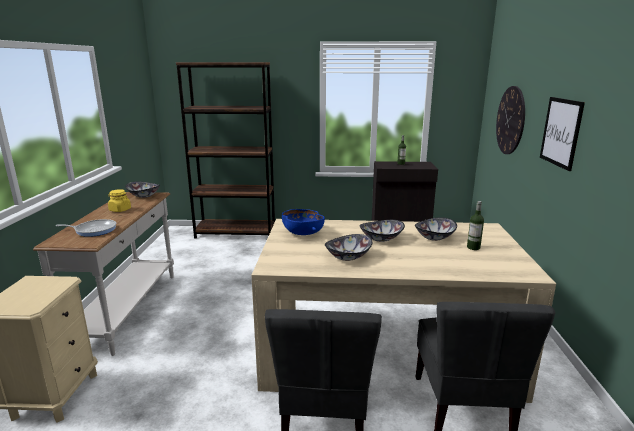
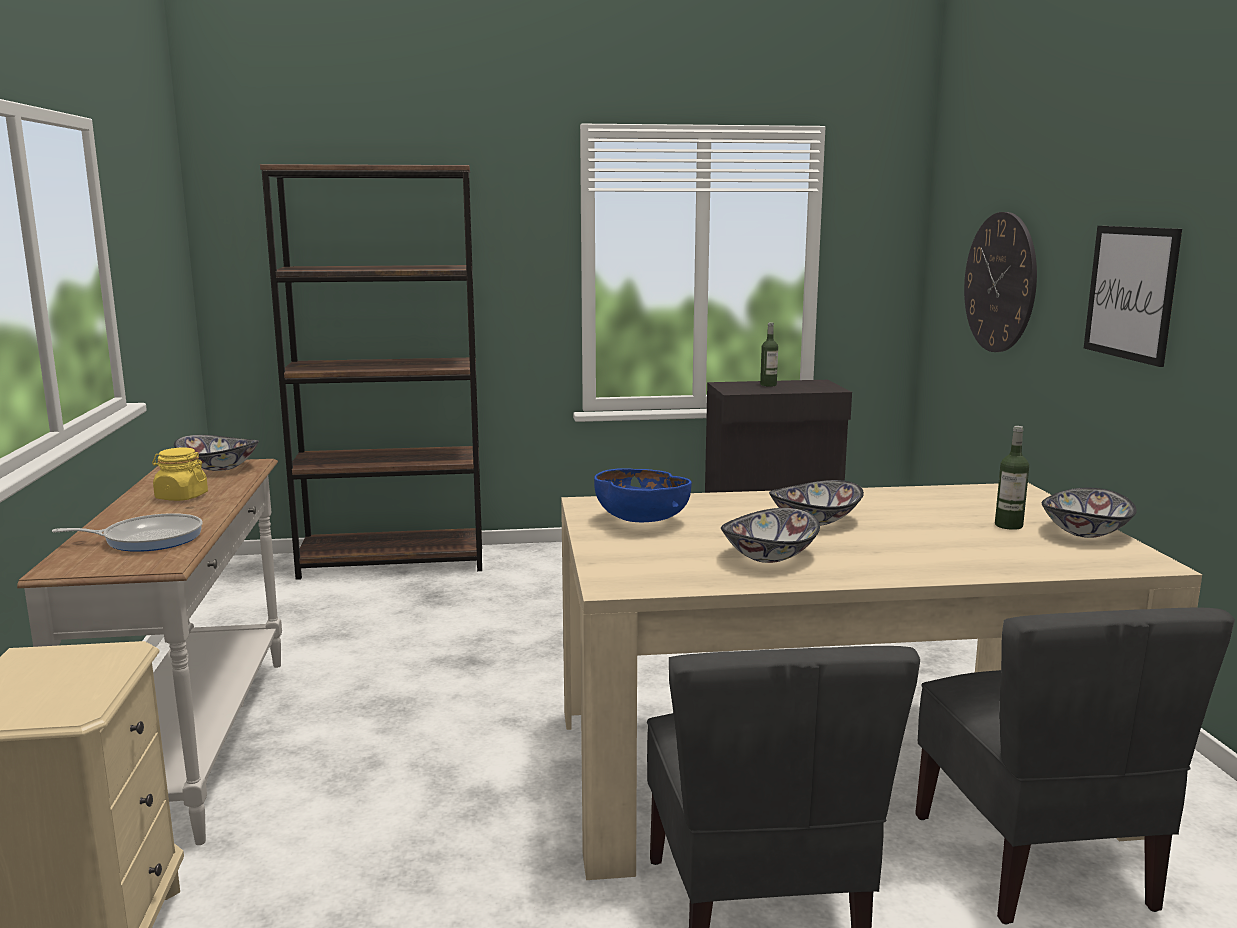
camera: 10 degrees left, 5 degrees down
bowl [415,217,457,241] -> bowl moved to [1042,488,1137,538]

